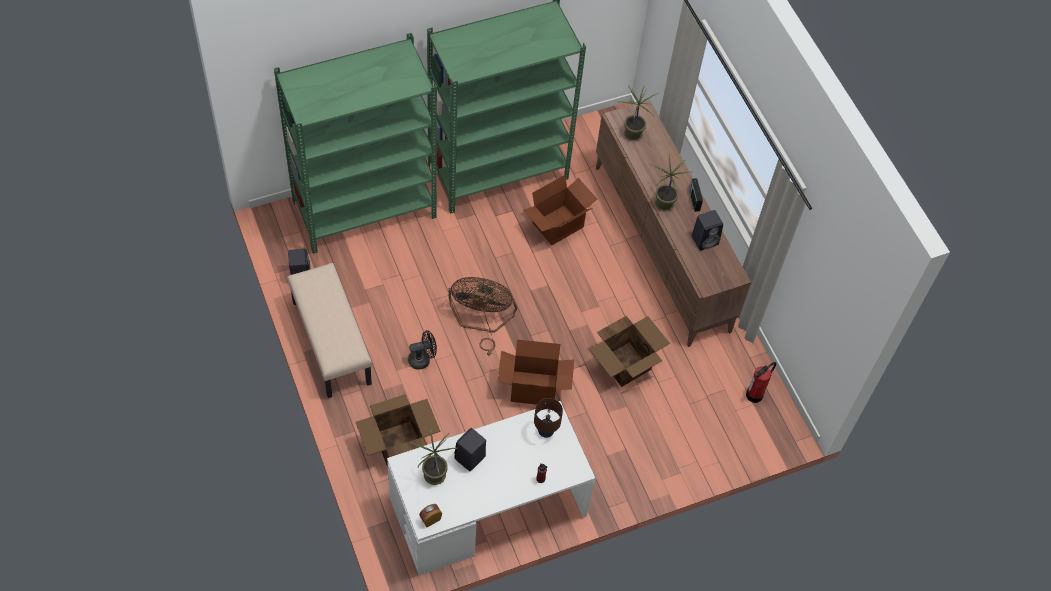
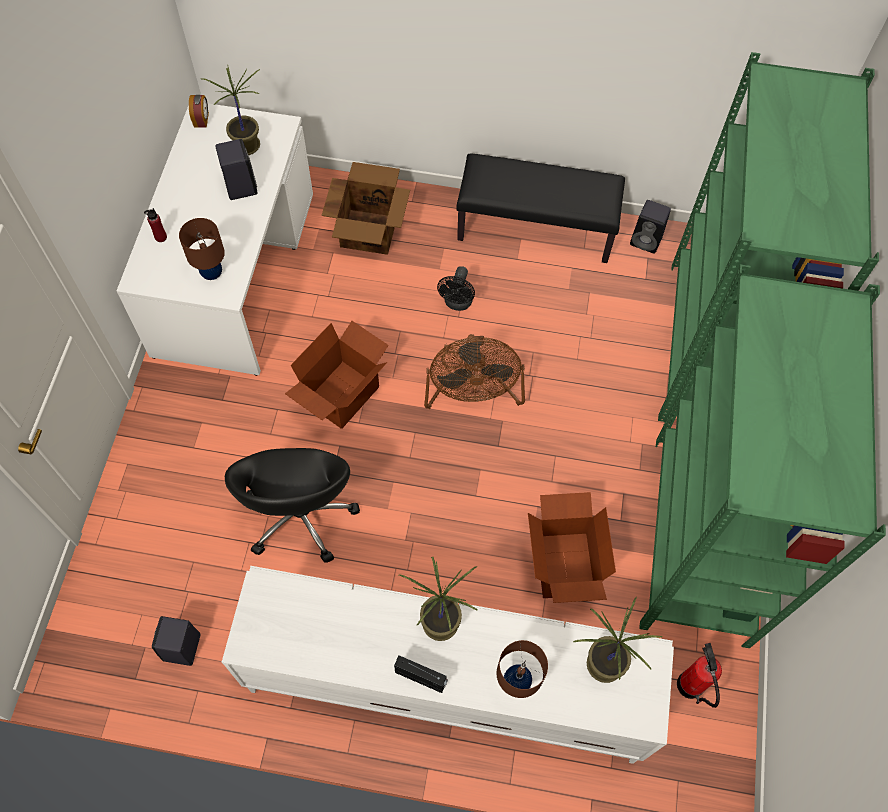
camera: 125 degrees right, 5 degrees up
beige bench [287,263,372,398] -> black bench [456,153,625,263]
brown fan [448,277,517,356] -> brown fan turned 45 degrees clockwise [424,334,525,409]
cardboard box [589,316,670,387] -> black office chair [225,448,360,563]
brown cabinet [596,100,751,347] -> white cabinet [222,566,674,764]
black speaker [692,210,723,251] -> black speaker moved to [152,616,201,666]
fire extinguisher [746,362,776,403] -> fire extinguisher moved to [677,643,722,708]
none -> brown table lamp [497,640,548,698]

